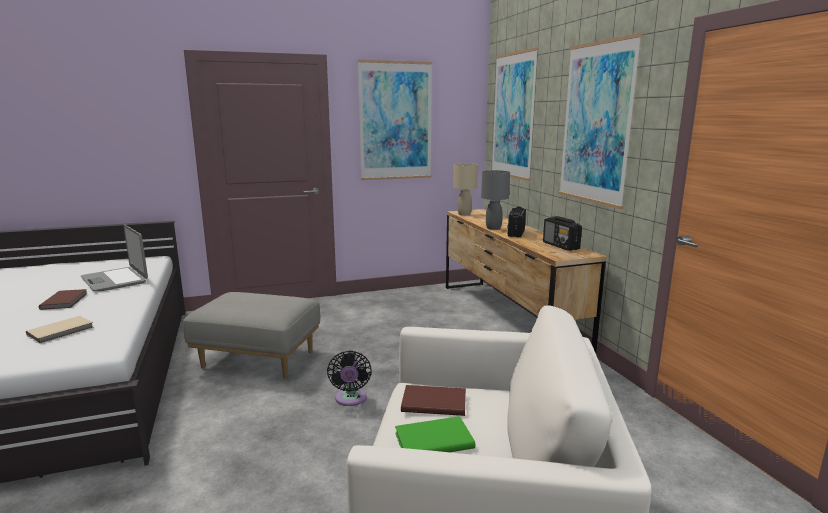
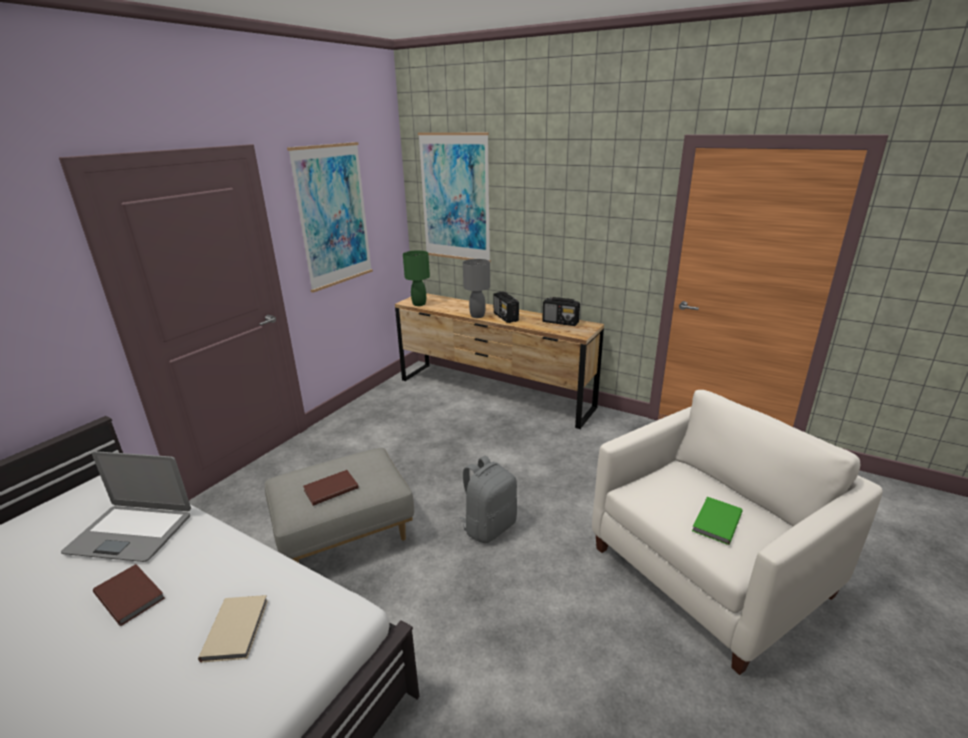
camera: 40 degrees left, 10 degrees up
black fan [327,351,372,406] -> grey backpack [460,456,517,543]
brown book [401,385,466,416] -> brown book moved to [303,470,359,506]
beige table lamp [453,163,478,216] -> green table lamp [403,250,430,306]
picture [558,33,643,209] -> none

